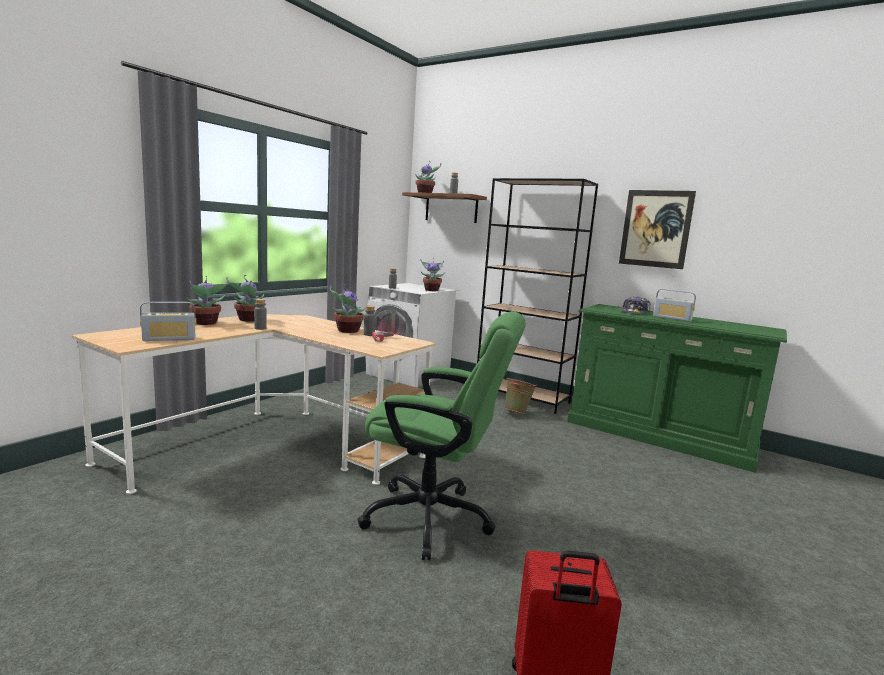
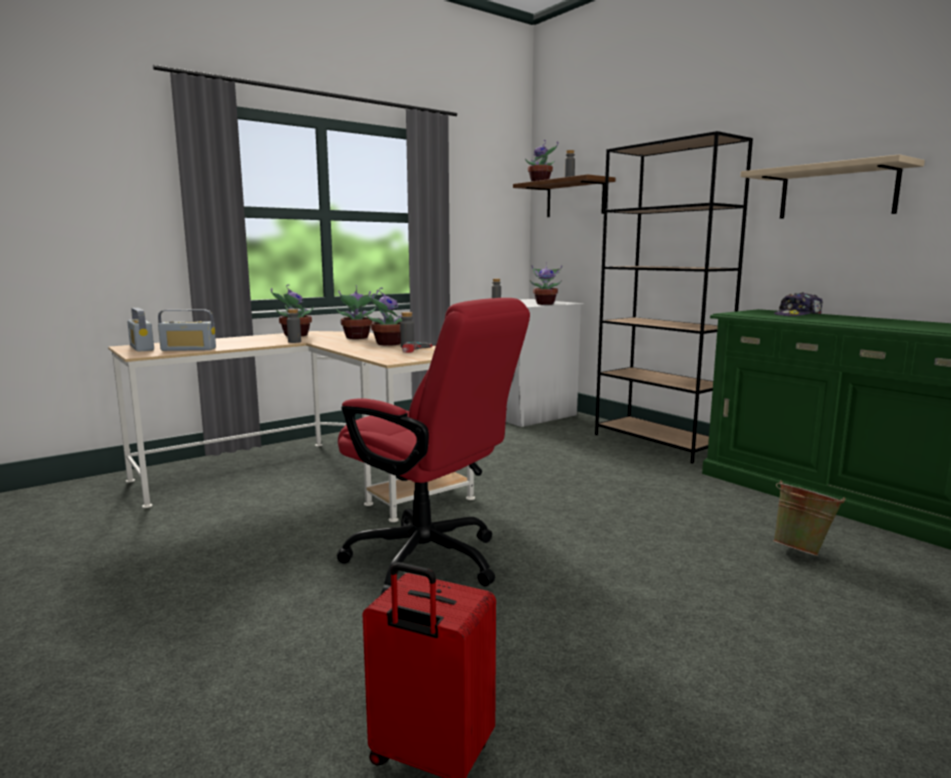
camera: 20 degrees right, 0 degrees up
potted plant [185,276,229,325] -> potted plant moved to [336,285,379,339]
green office chair [358,311,526,560] -> red office chair [337,298,530,594]
green bucket [504,377,538,414] -> green bucket moved to [773,480,846,556]
picture [619,190,696,269] -> beige shelf [741,154,925,219]
radio [653,289,696,322] -> radio moved to [127,308,154,352]

